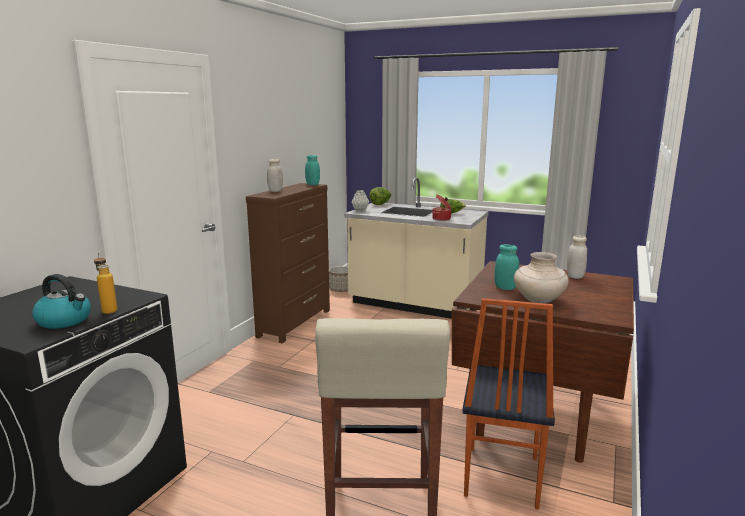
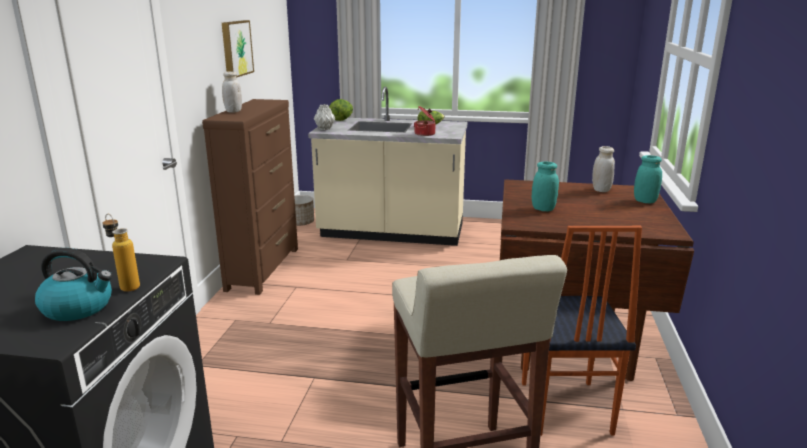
camera: 15 degrees left, 5 degrees up
turquoise jar [305,155,320,185] -> turquoise jar moved to [634,155,662,203]
beige vase [514,252,568,303] -> none
none -> picture [222,20,254,78]

